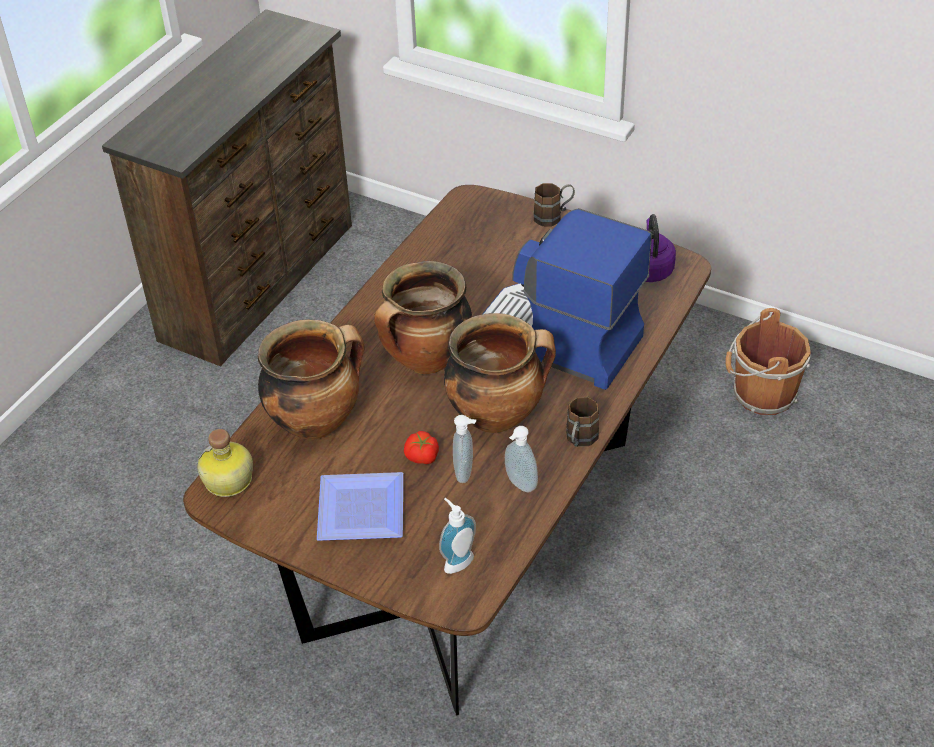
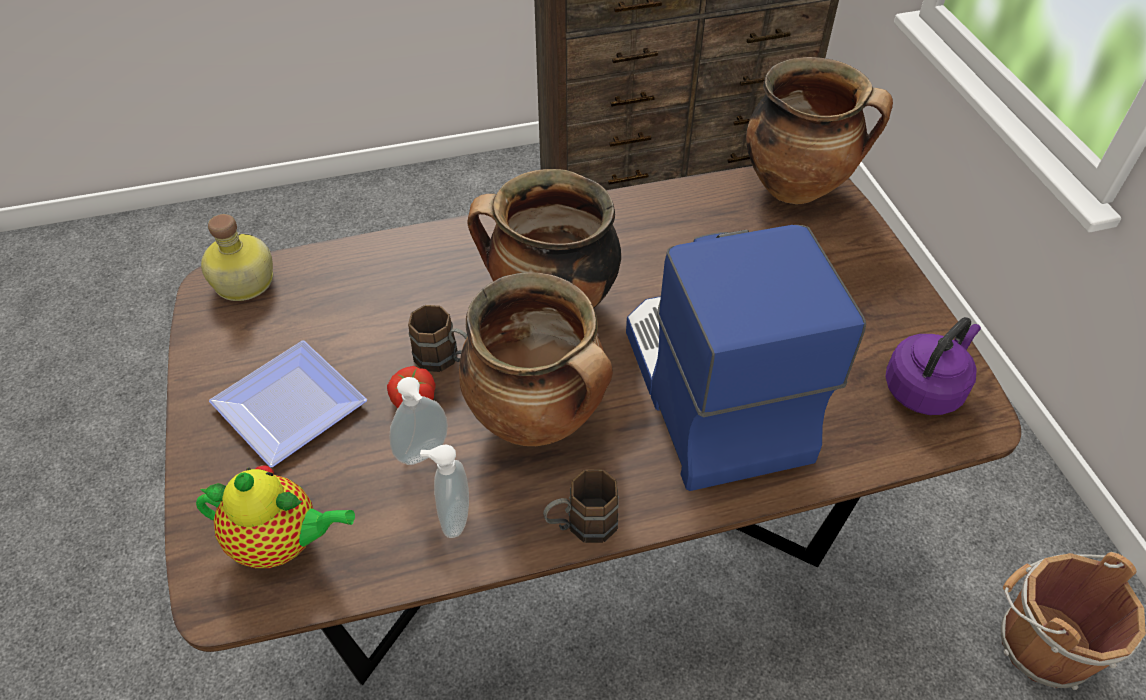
camera: 45 degrees right, 5 degrees up
cooking pot [258,319,365,440] -> cooking pot moved to [746,57,893,204]
soap dispenser [439,498,476,574] -> teapot [196,465,355,568]
brown mug [533,183,575,226] -> brown mug moved to [408,305,468,372]

